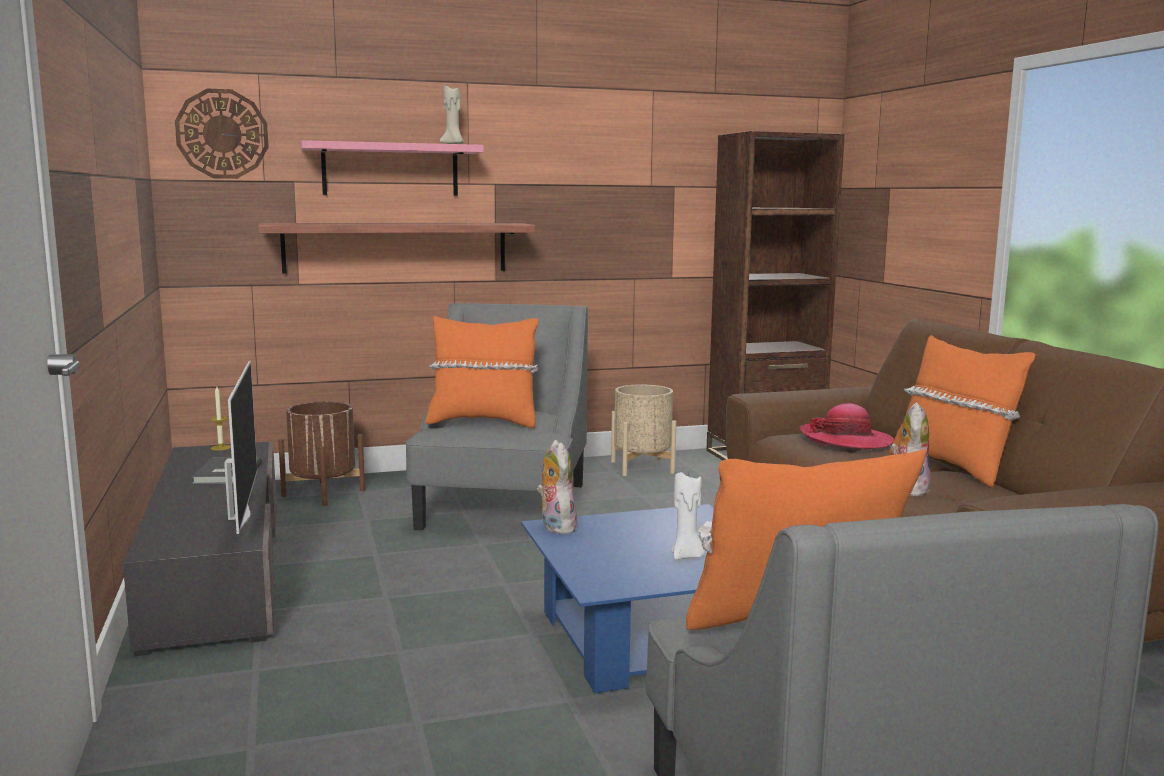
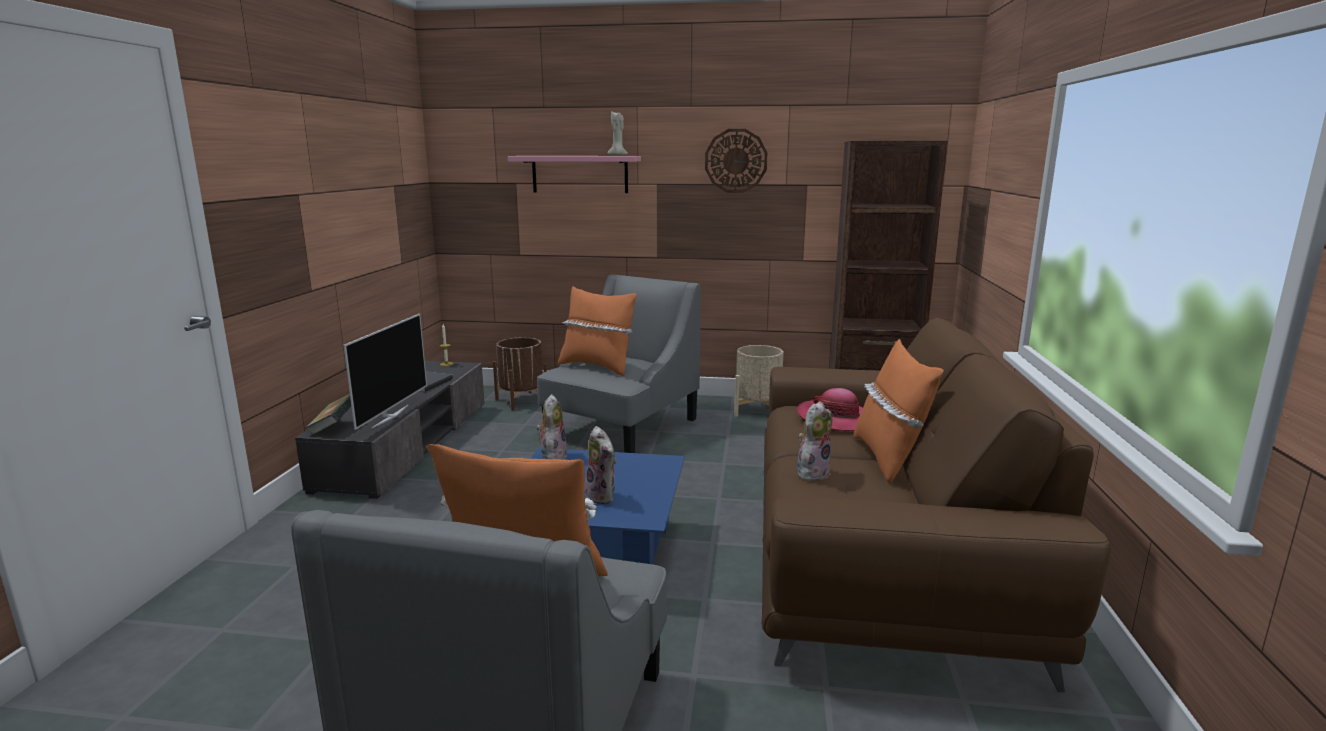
camera: 25 degrees right, 5 degrees up
wall clock [175,89,269,179] -> wall clock moved to [705,129,767,193]
shelf [258,223,535,274] -> none
white candle [671,470,705,560] -> plush toy [585,426,617,504]
none -> book [305,394,351,436]

